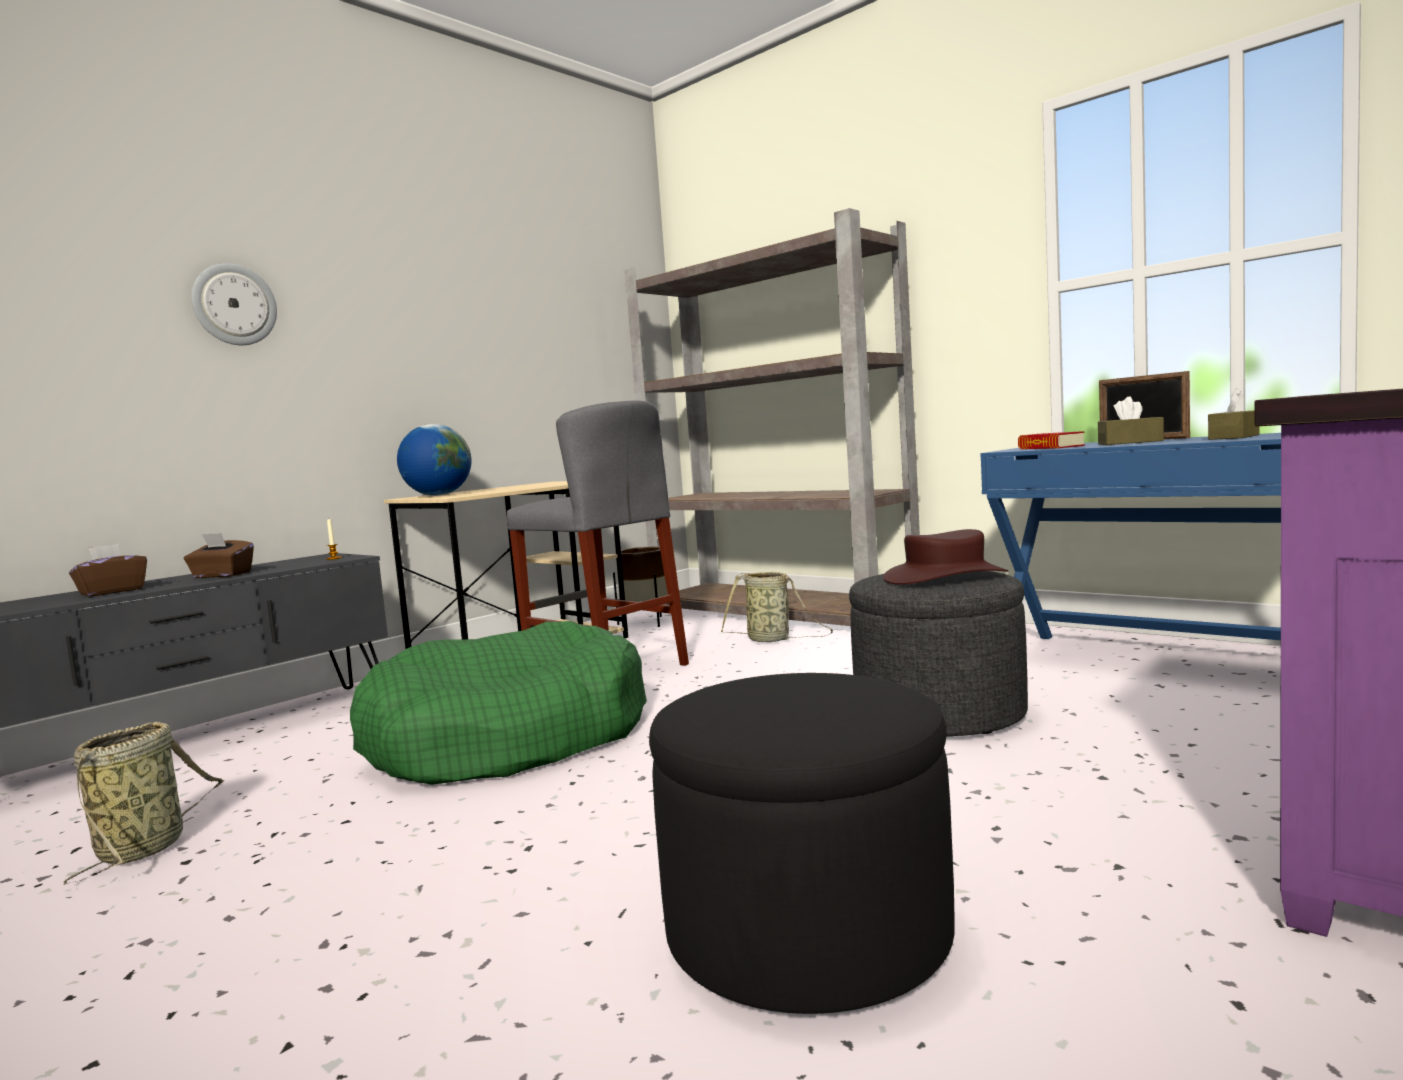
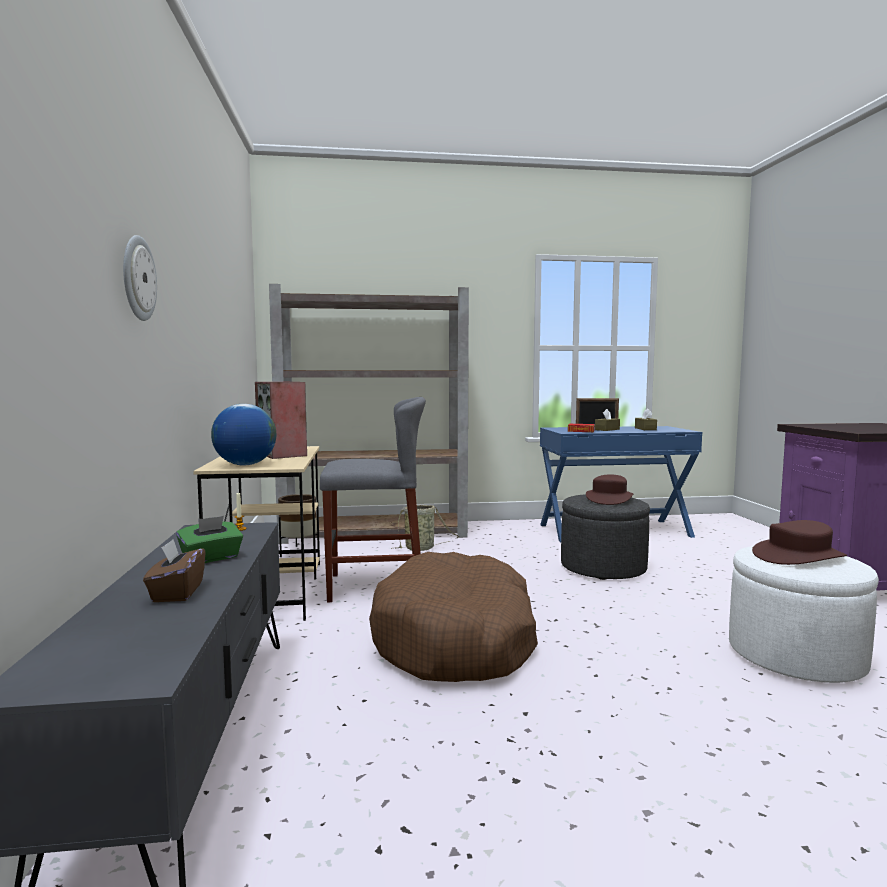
camera: 50 degrees left, 0 degrees up
basket [63,722,224,885] -> none
brown tissue box [184,533,254,578] -> green tissue box [176,516,243,563]
green dog bed [350,621,647,785] -> brown dog bed [369,552,538,682]
black ottoman [649,673,955,1014] -> white ottoman [729,546,879,683]
none -> speaker [255,382,307,459]
none -> brown hat [752,520,847,565]

